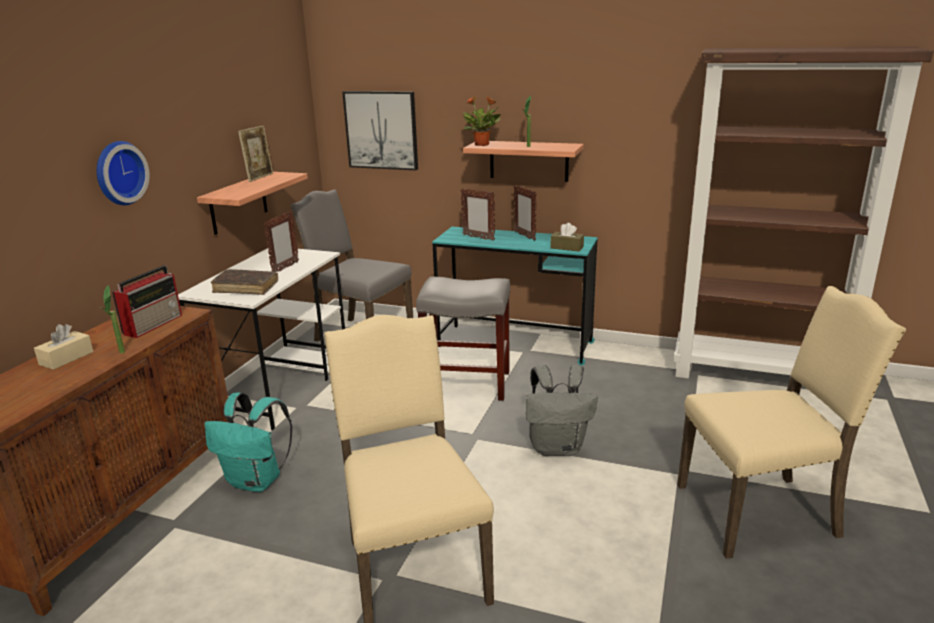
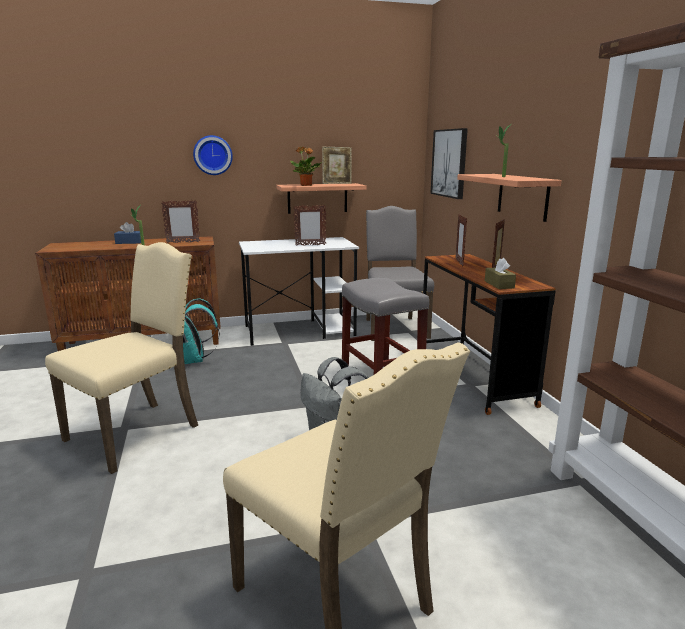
camera: 55 degrees right, 5 degrees down
beige tissue box [34,324,93,370] -> blue tissue box [114,222,141,244]
radio [112,265,182,338] -> picture frame [161,200,200,243]
brown book [211,269,278,295] -> none
turquoise desk [432,227,598,366] -> brown desk [423,254,556,415]
potted plant [462,96,501,146] -> potted plant moved to [290,147,322,186]

